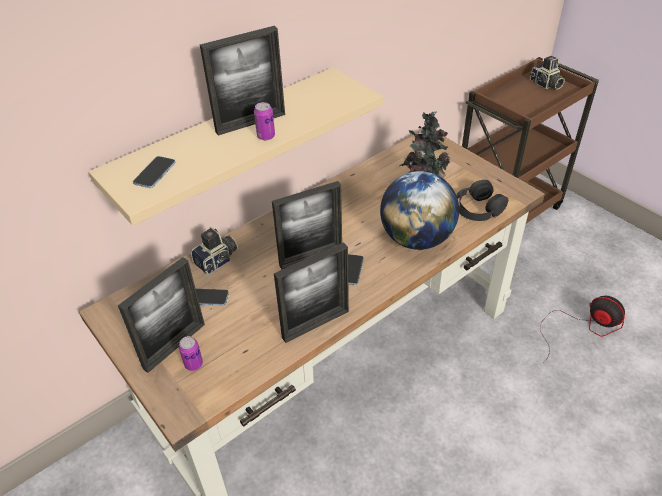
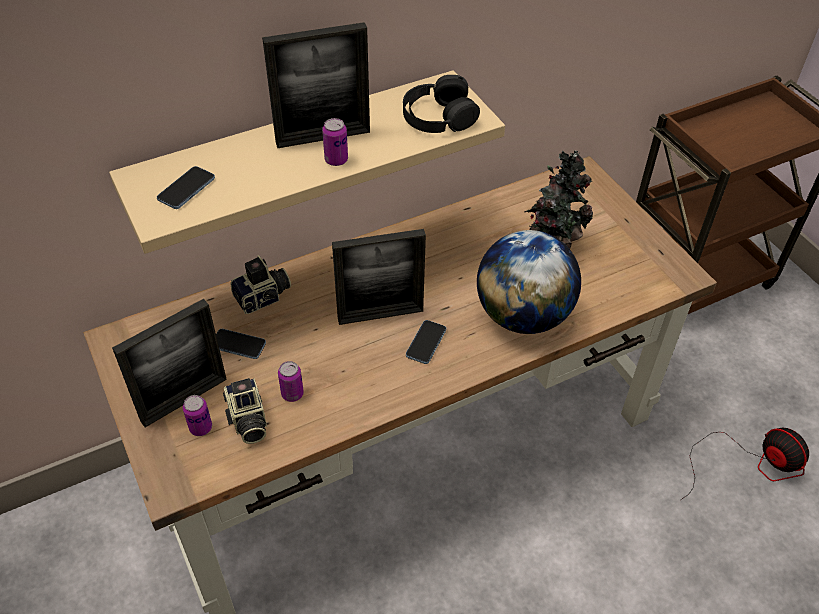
camera: 10 degrees right, 5 degrees up
picture frame [274,242,349,343] -> none
black headphones [456,180,508,221] -> black headphones moved to [403,75,480,133]
camera [530,56,565,90] -> camera moved to [223,378,267,444]
none -> can [278,361,304,402]

